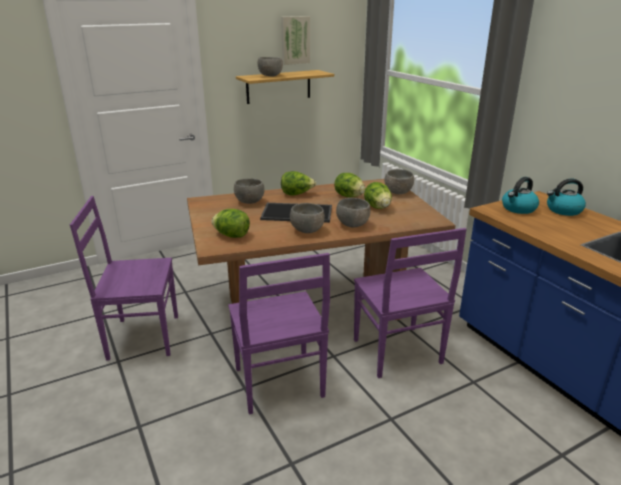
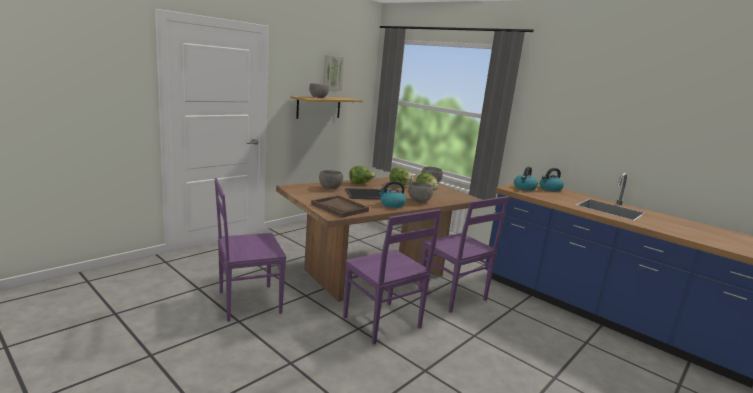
camera: 20 degrees left, 10 degrees down
lettuce [212,209,250,238] -> brown tray [311,195,369,218]
grey bowl [290,203,325,233] -> kettle [378,181,406,208]

